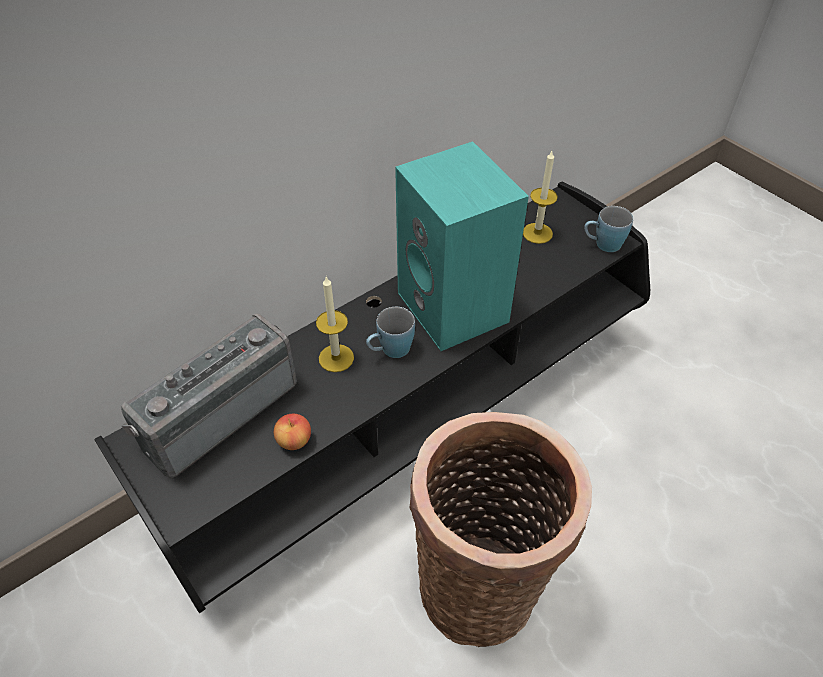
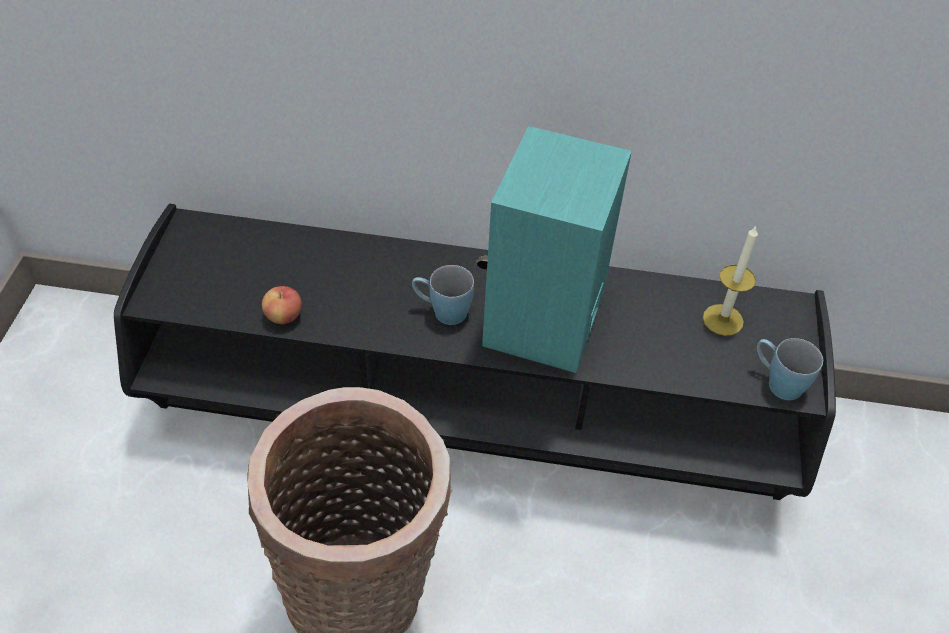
camera: 45 degrees right, 0 degrees up
radio [121,314,297,479] -> none
candle [316,277,354,372] -> none

